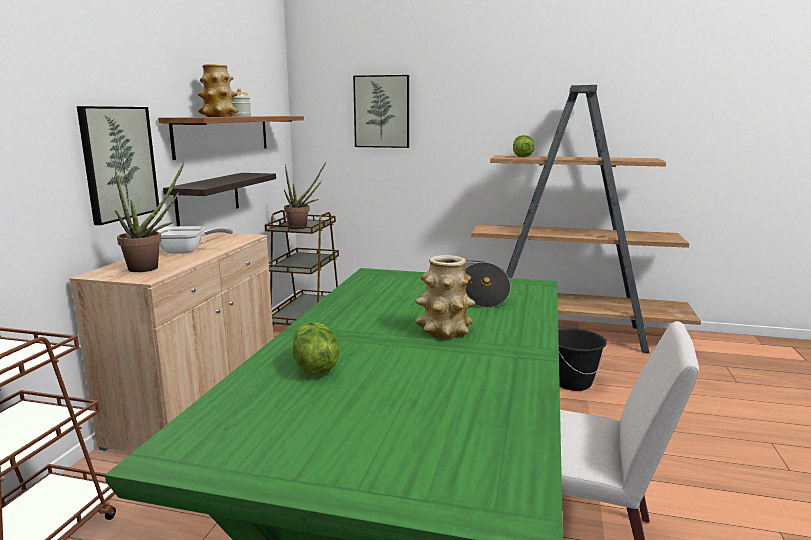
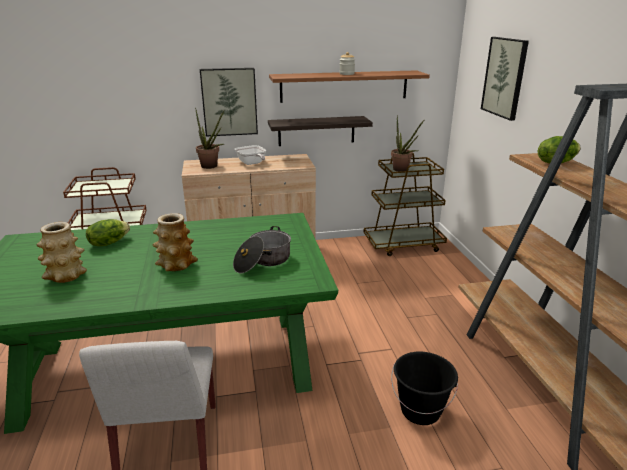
camera: 65 degrees right, 10 degrees up
vase [198,64,238,117] -> vase moved to [37,222,87,283]

